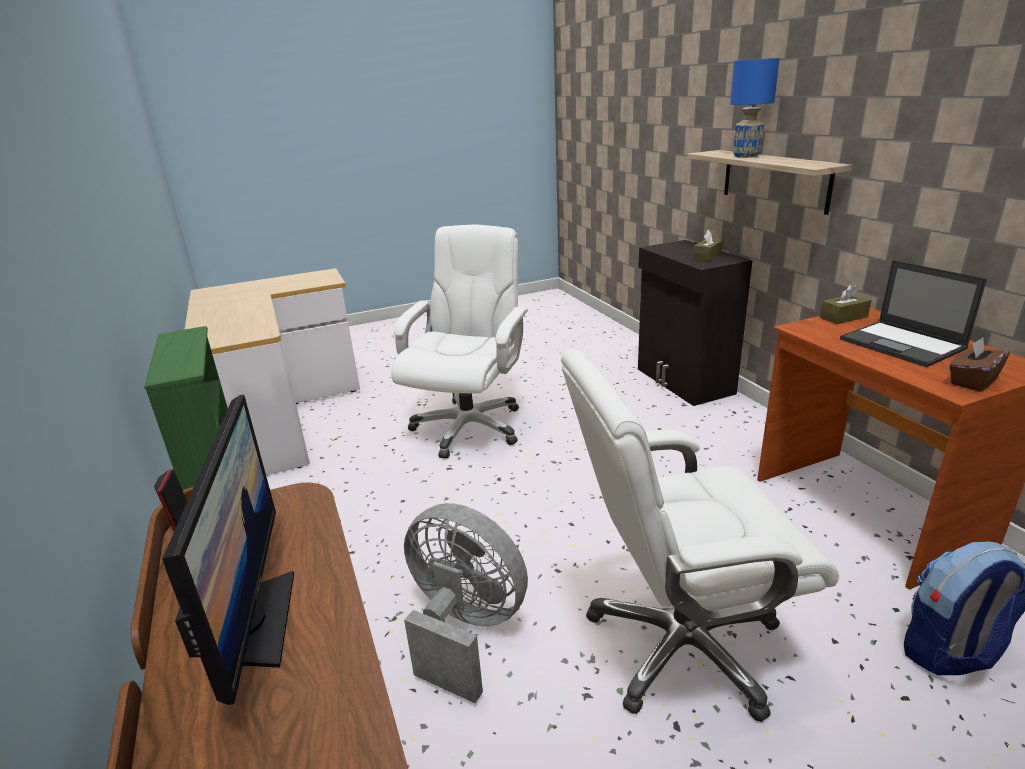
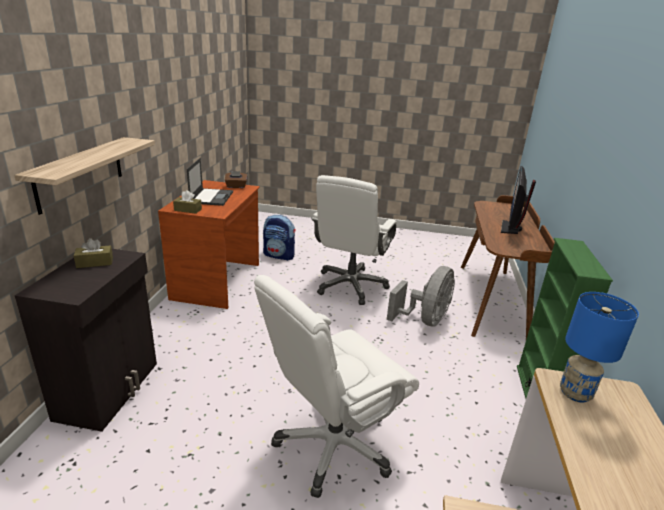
camera: 150 degrees left, 0 degrees up
grey fan [404,503,528,703] -> grey fan turned 120 degrees counterclockwise [387,266,455,327]
white office chair [561,349,839,722] -> white office chair turned 90 degrees clockwise [311,175,397,305]
blue table lamp [730,58,780,158] -> blue table lamp moved to [560,292,639,403]

